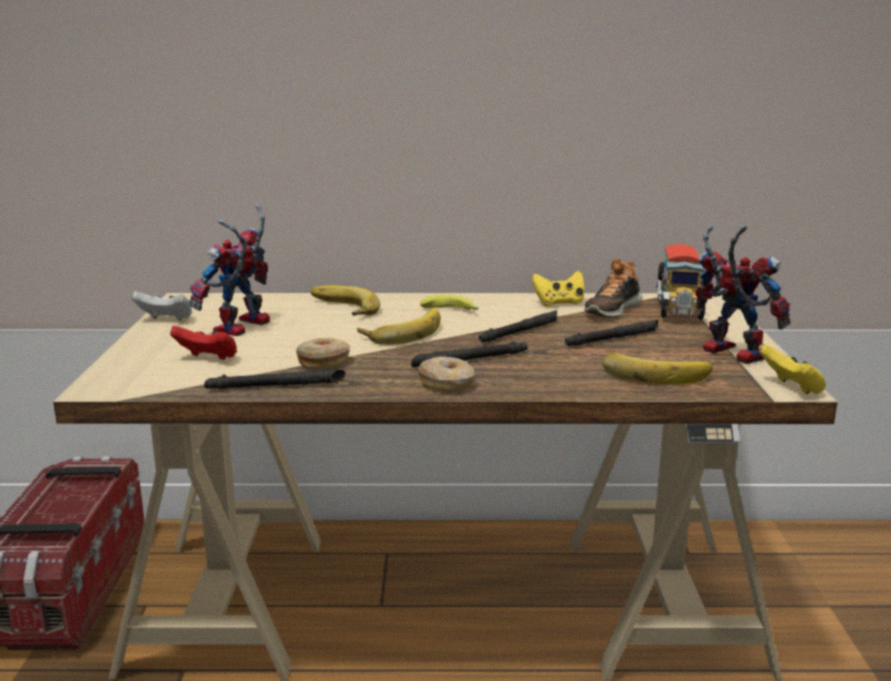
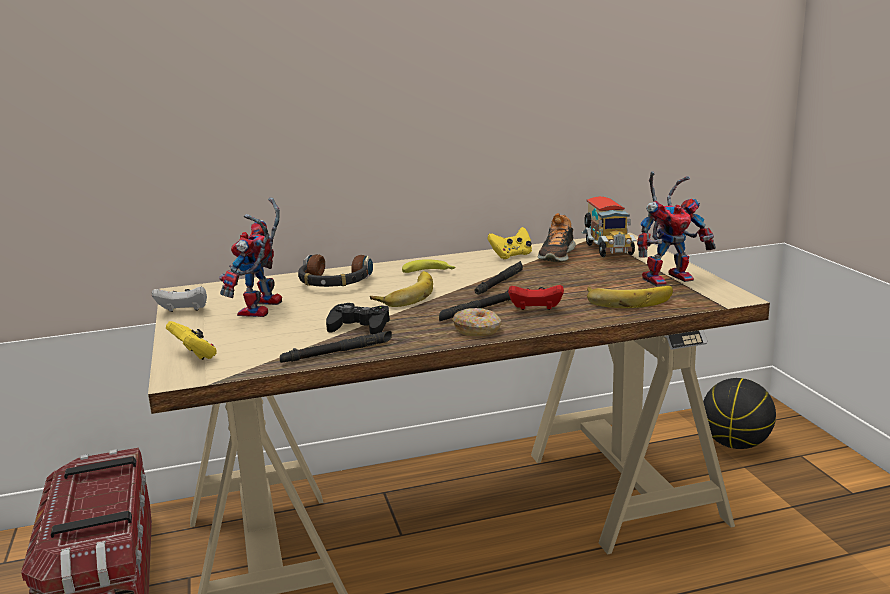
camera: 15 degrees left, 0 degrees up
red game controller [170,326,237,360] -> red game controller moved to [508,285,564,310]
donut [296,338,350,369] -> black game controller [326,303,390,334]
banana [311,285,380,316] -> headphones [298,254,373,287]
black flashlight [565,319,658,346] -> none
toy robot [695,225,791,364] -> toy robot turned 120 degrees clockwise [637,172,716,287]
yellow game controller [760,344,826,394] -> yellow game controller moved to [166,321,216,360]
none -> basketball [703,378,776,449]

